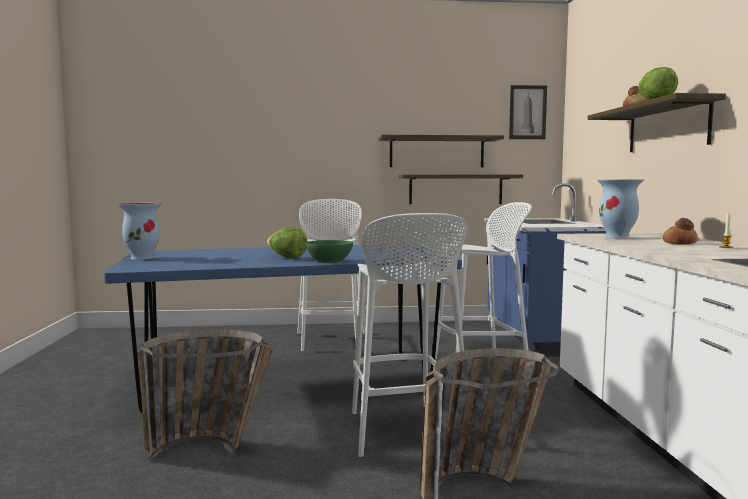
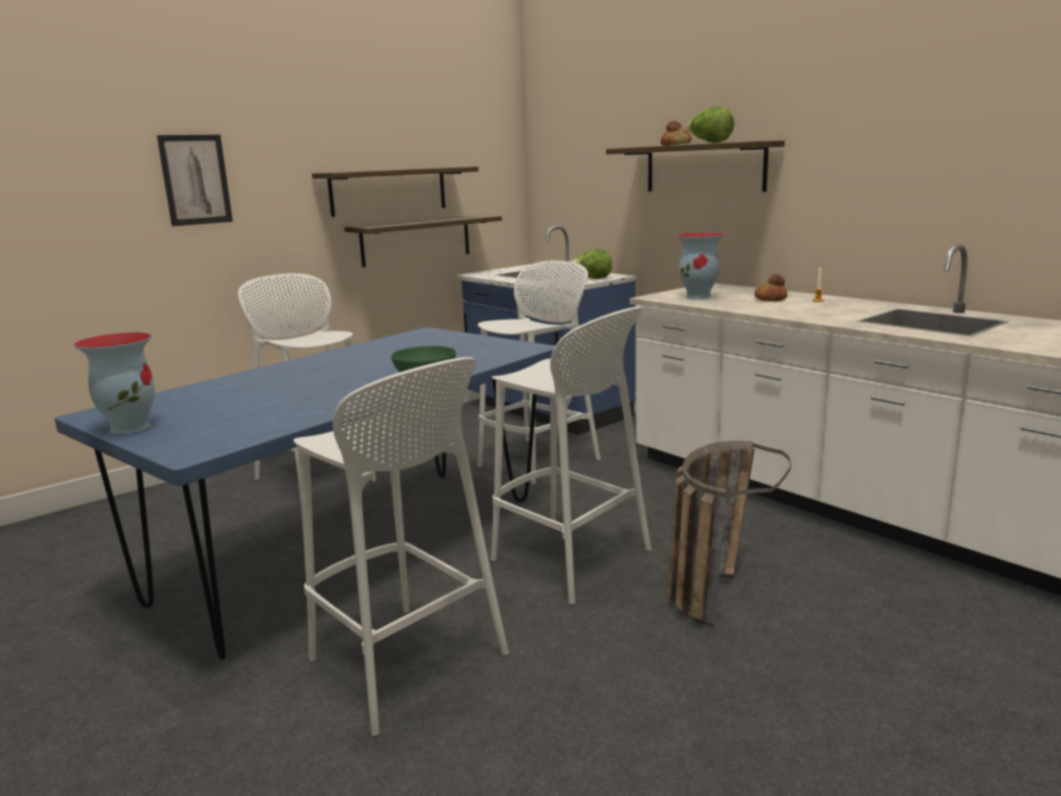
camera: 35 degrees left, 10 degrees up
basket [138,329,273,461] -> white stool [294,357,509,736]
lettuce [267,227,308,258] -> lettuce moved to [571,249,612,279]
picture [509,85,547,139] -> picture moved to [157,135,233,226]

